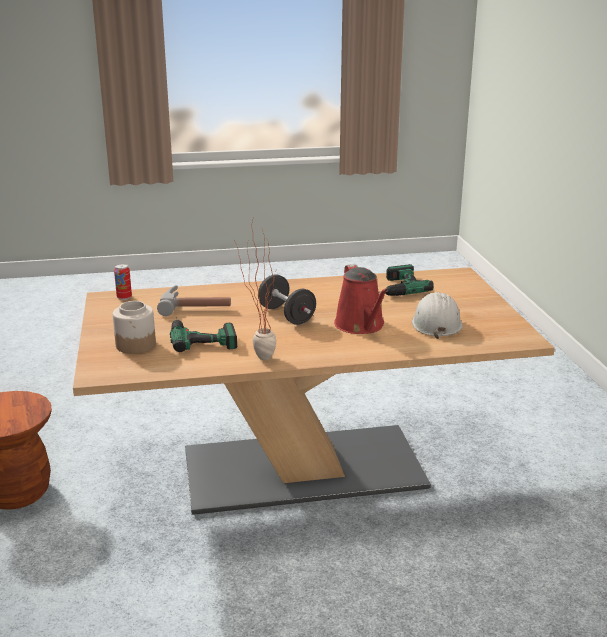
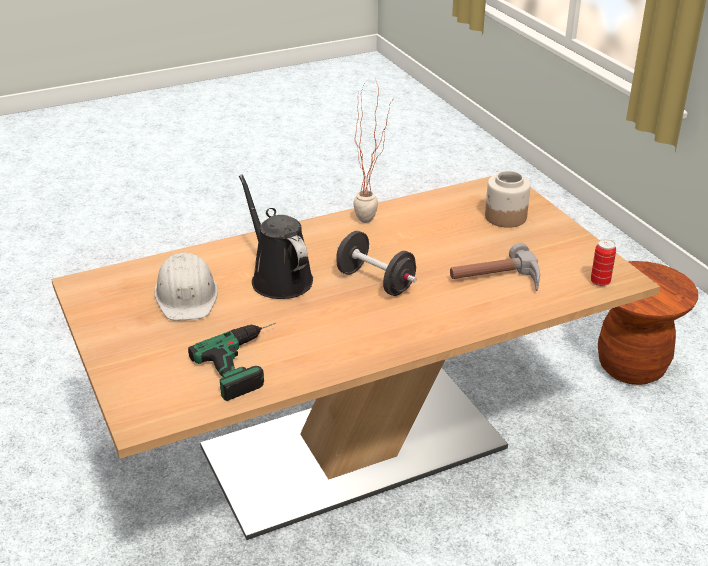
camera: 165 degrees right, 10 degrees up
power drill [170,318,237,352] -> none
red watering can [334,264,388,334] -> black watering can [239,175,313,299]

